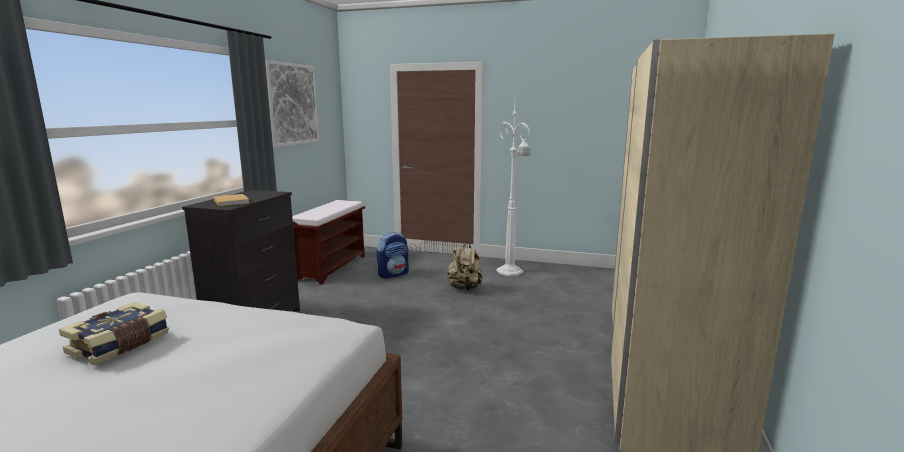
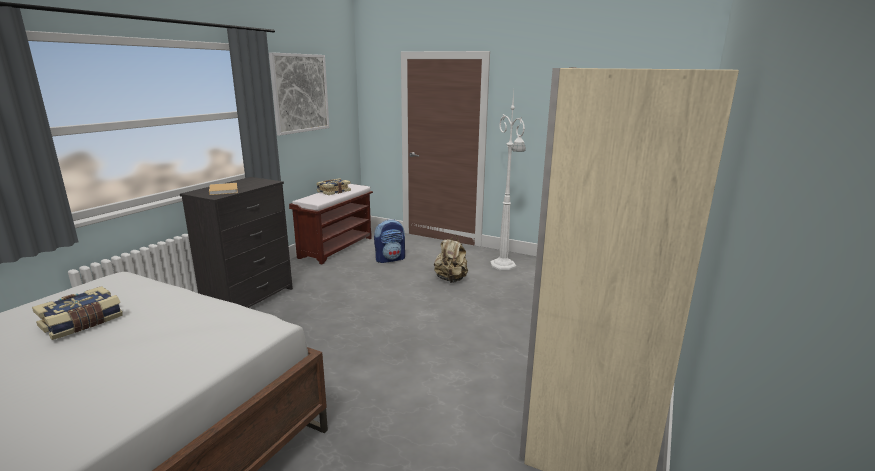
camera: 10 degrees right, 5 degrees up
none -> book [316,178,351,195]

